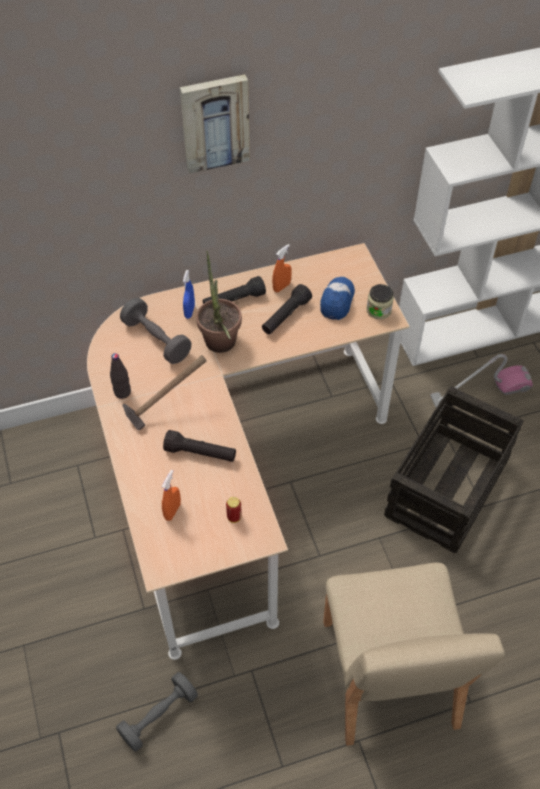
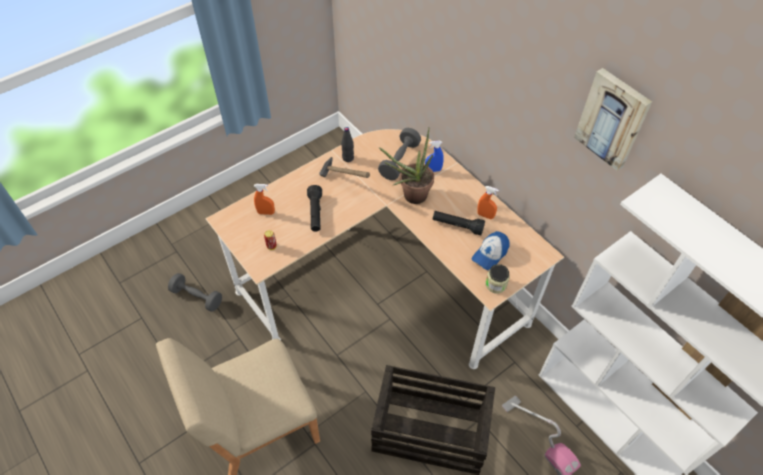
camera: 70 degrees right, 0 degrees up
picture [180,74,250,174] -> picture moved to [574,68,652,171]
black flashlight [203,276,266,304] -> none
cap [320,277,355,320] -> cap turned 135 degrees clockwise [472,231,509,270]

